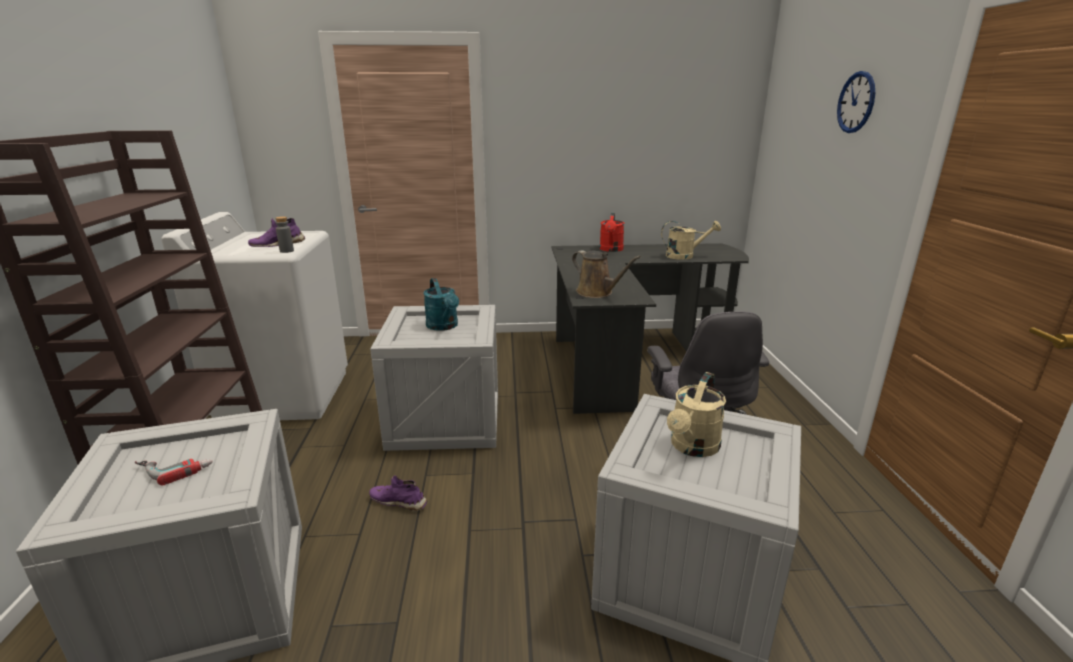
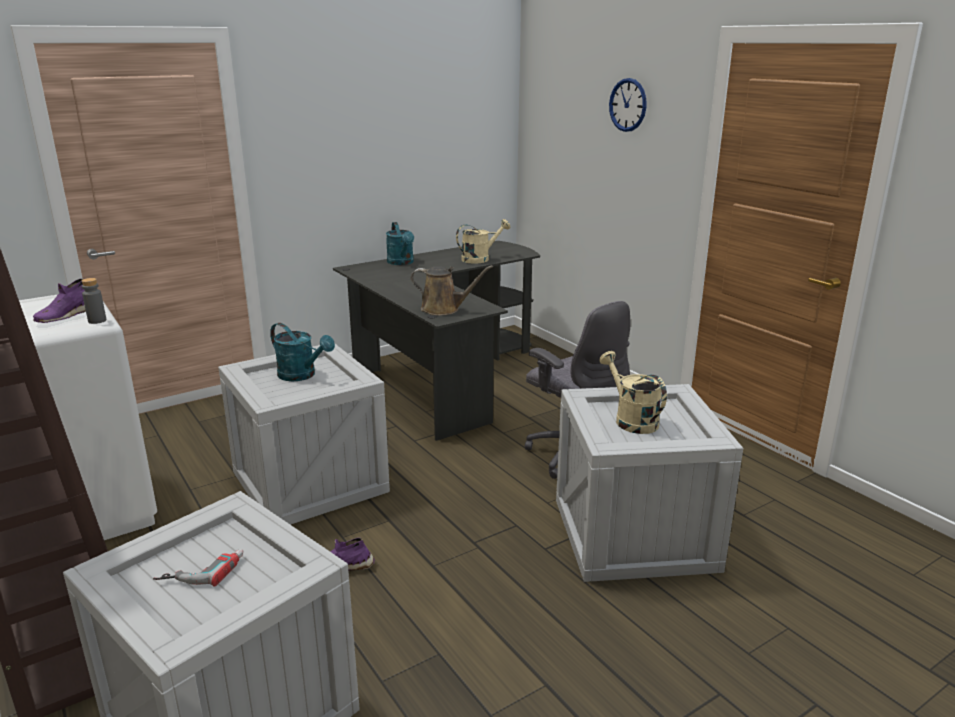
camera: 30 degrees left, 0 degrees up
red watering can [600,213,624,252] -> turquoise watering can [386,222,414,265]
beige watering can [667,372,726,457] -> beige watering can turned 150 degrees clockwise [599,351,667,434]

